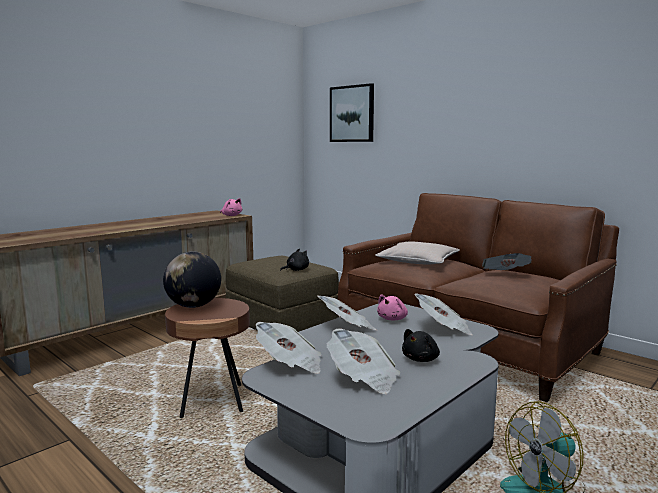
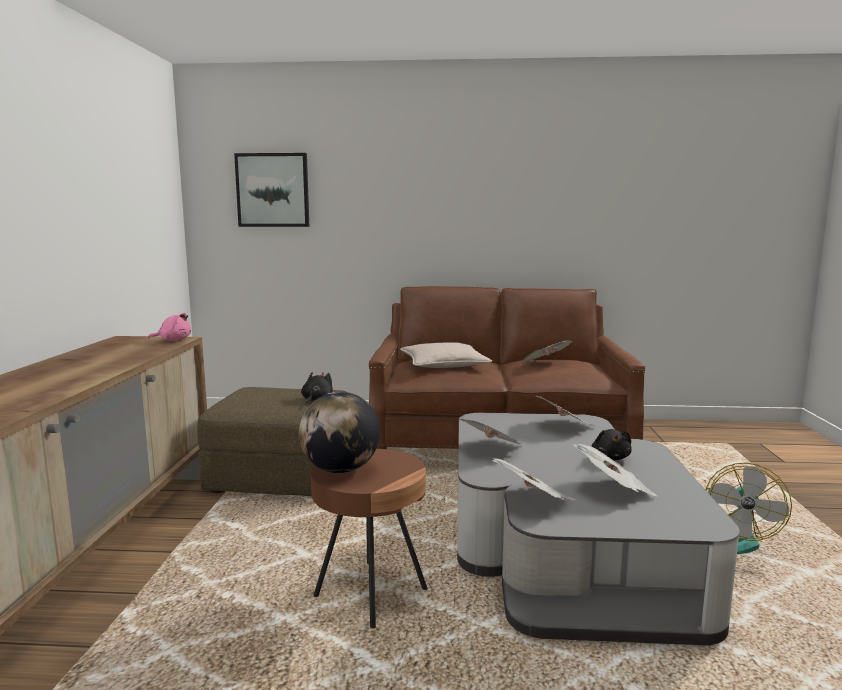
camera: 40 degrees left, 0 degrees up
pink plush toy [377,294,408,321] -> none

